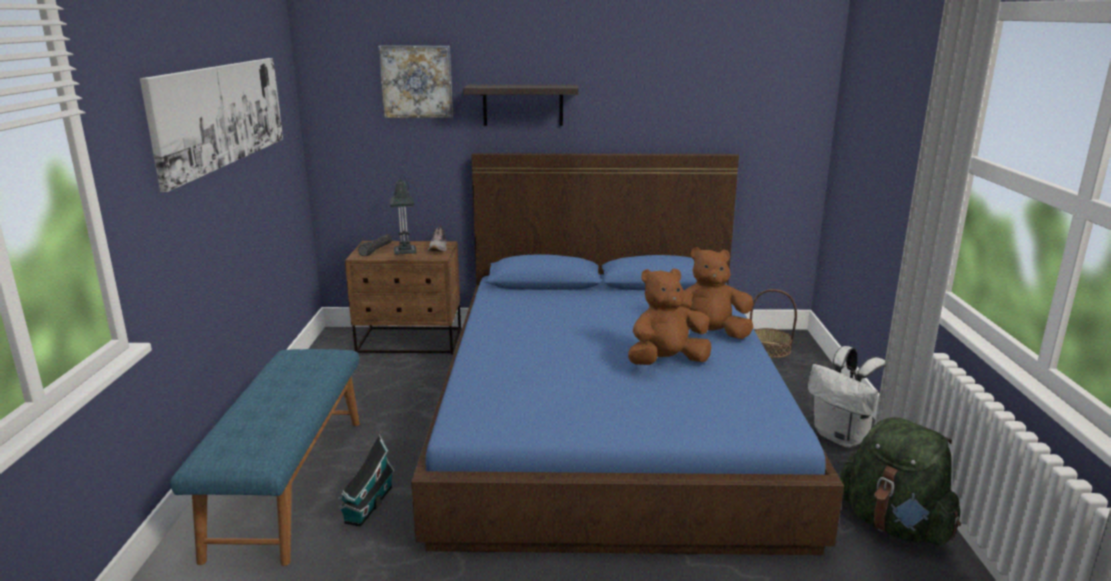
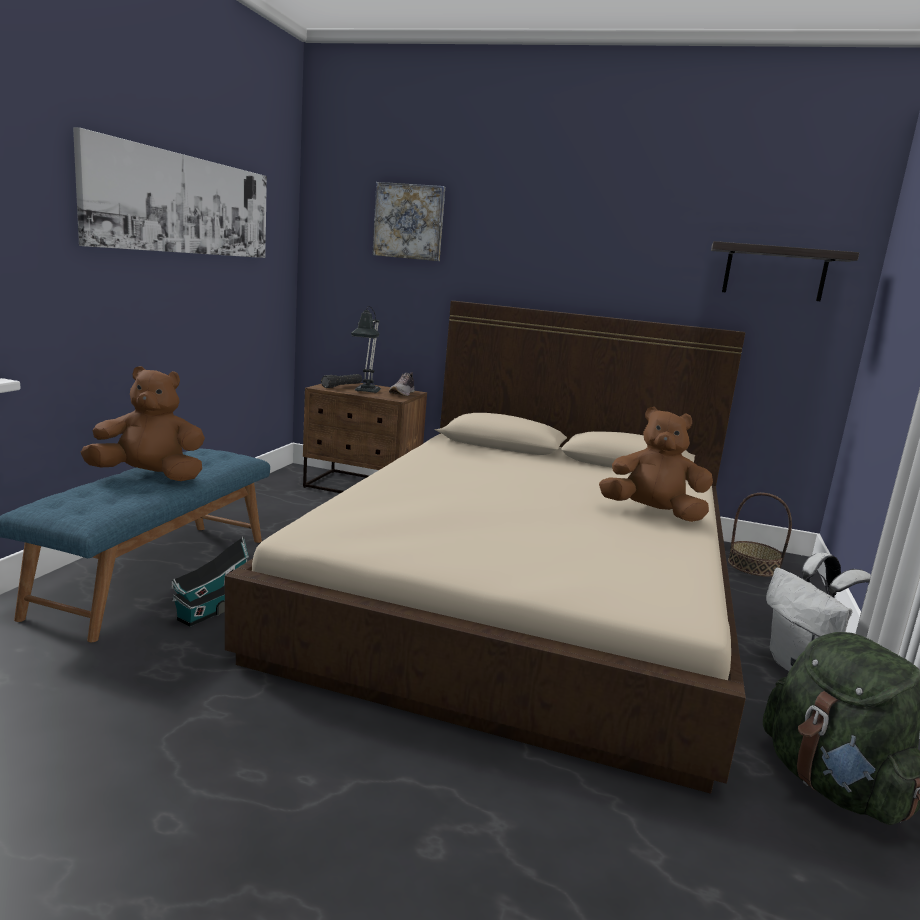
camera: 15 degrees right, 5 degrees down
blue bed [411,153,844,555] -> beige bed [225,301,746,793]
shelf [463,85,579,126] -> shelf moved to [711,241,860,301]
brown plush toy [628,268,711,365] -> brown plush toy moved to [81,366,205,481]

